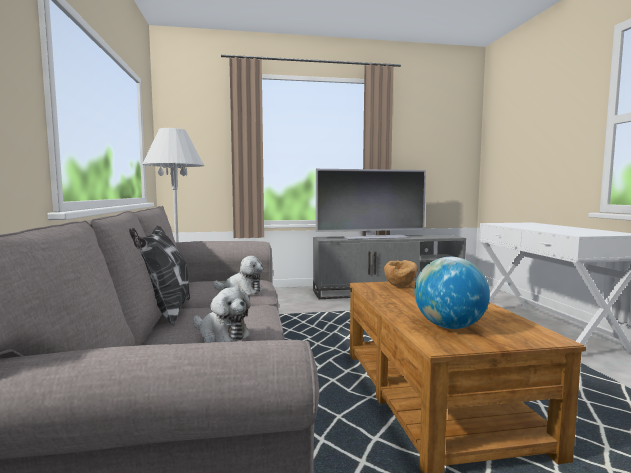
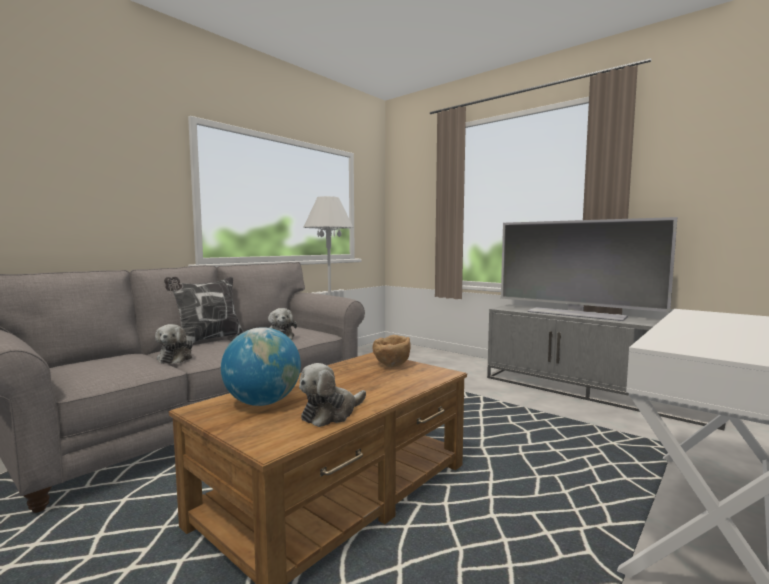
camera: 50 degrees right, 0 degrees up
none -> plush toy [299,363,366,427]

